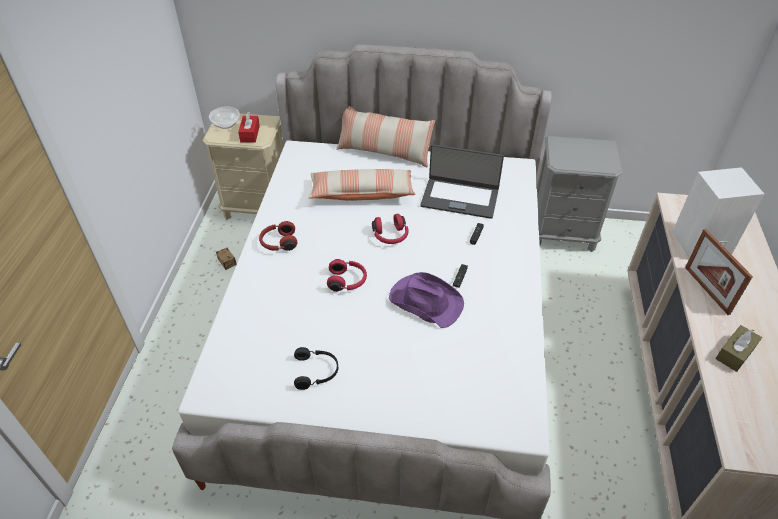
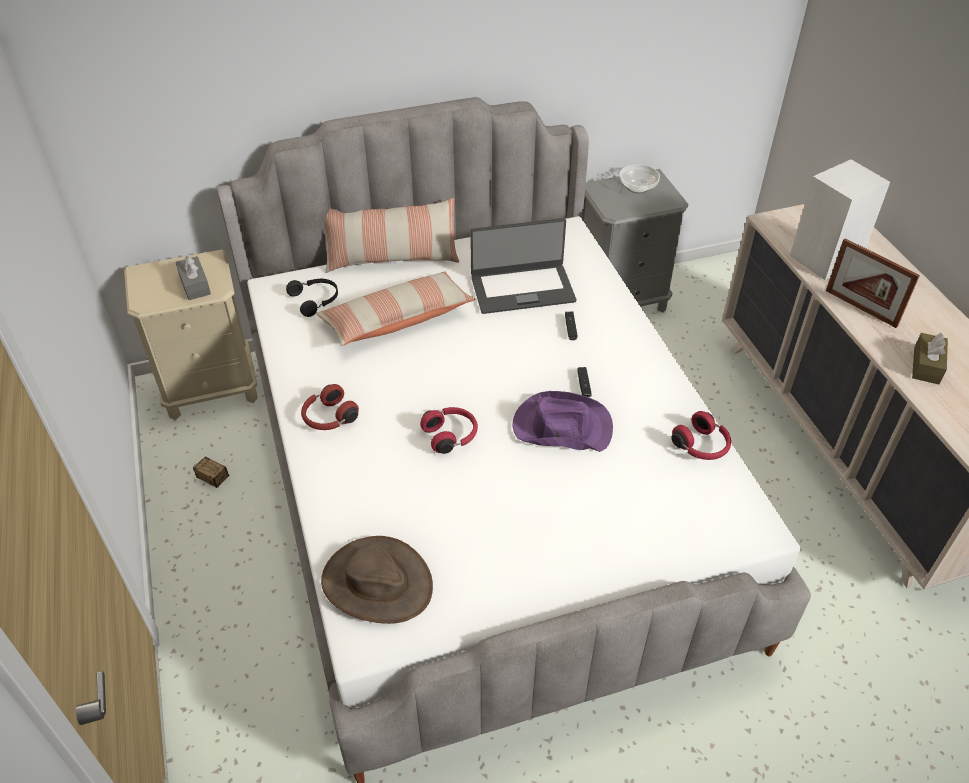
camera: 25 degrees left, 0 degrees up
bowl [209,107,240,129] -> bowl moved to [620,164,660,194]
red tissue box [238,112,260,143] -> grey tissue box [175,254,211,300]
black headphones [294,347,338,390] -> black headphones moved to [286,279,338,317]
red headphones [372,214,409,244] -> red headphones moved to [671,411,731,460]
none -> brown hat [321,536,433,624]

